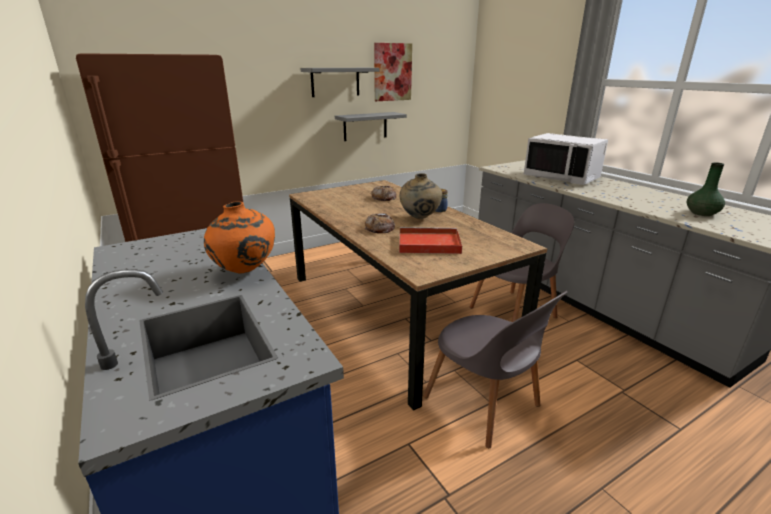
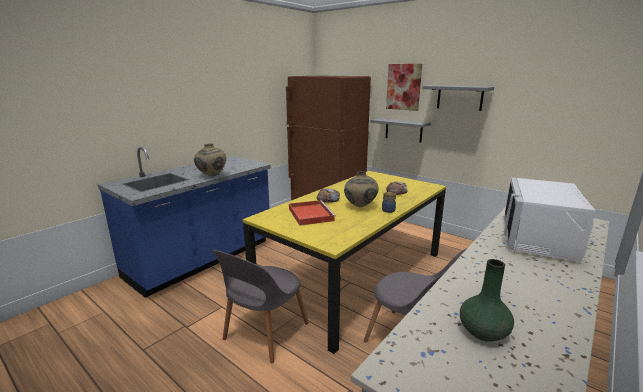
camera: 70 degrees right, 5 degrees down
orange vase [204,201,275,274] -> beige vase [194,144,226,177]
brown dining table [289,180,548,411] -> yellow dining table [243,171,446,354]
grey shelf [335,112,407,141] -> grey shelf moved to [370,118,431,143]
picture [374,43,412,101] -> picture moved to [386,64,422,111]

